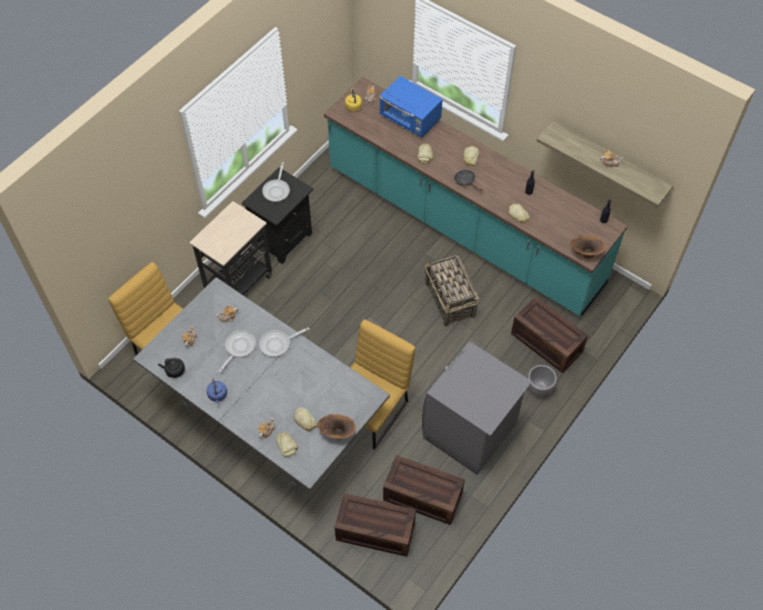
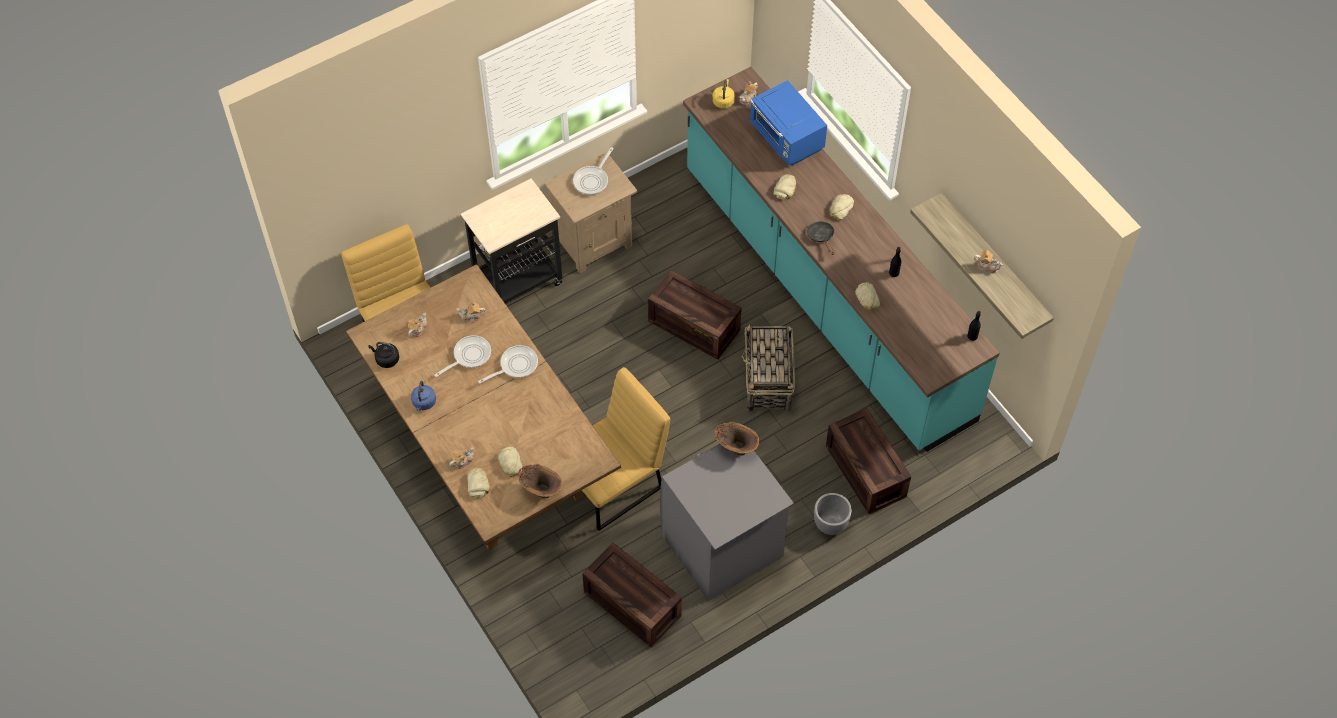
camera: 20 degrees right, 0 degrees up
grey dining table [133,277,390,492] -> brown dining table [346,264,621,550]
black nightstand [242,167,313,264] -> beige nightstand [544,152,638,274]
frying pan [259,327,309,357] -> frying pan turned 150 degrees clockwise [478,345,538,383]
crate [335,493,416,557] -> crate moved to [648,270,742,360]
brown vase [570,235,606,259] -> brown vase moved to [714,422,759,455]

